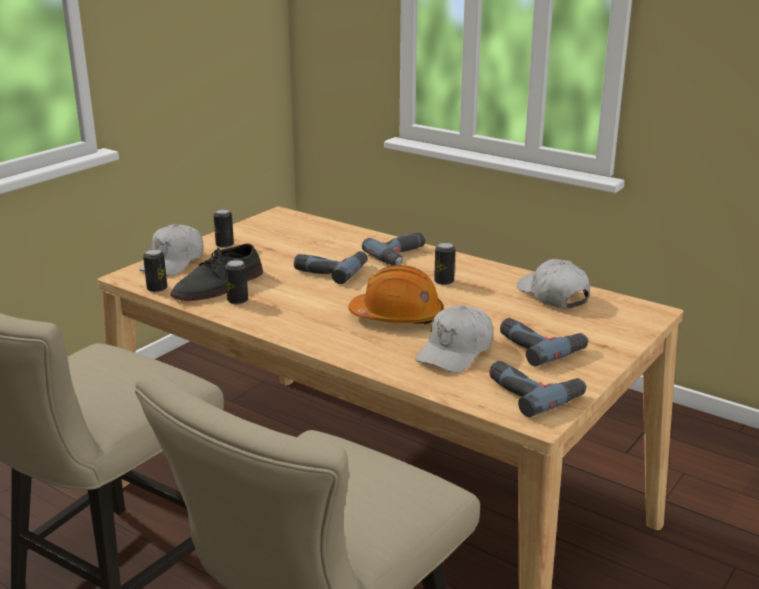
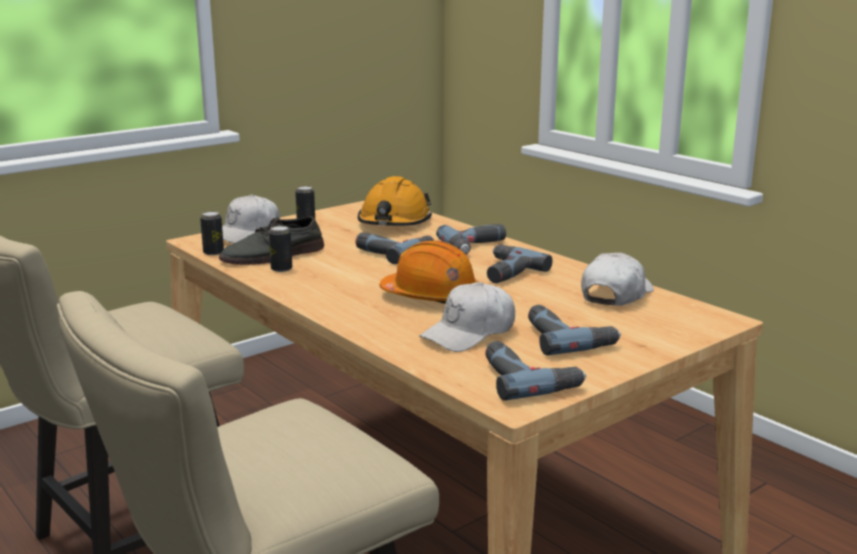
camera: 15 degrees right, 5 degrees down
can [434,242,455,285] -> power drill [487,244,552,283]
white cap [517,259,590,309] -> white cap turned 45 degrees clockwise [581,253,654,306]
none -> orange hard hat [358,176,432,226]

